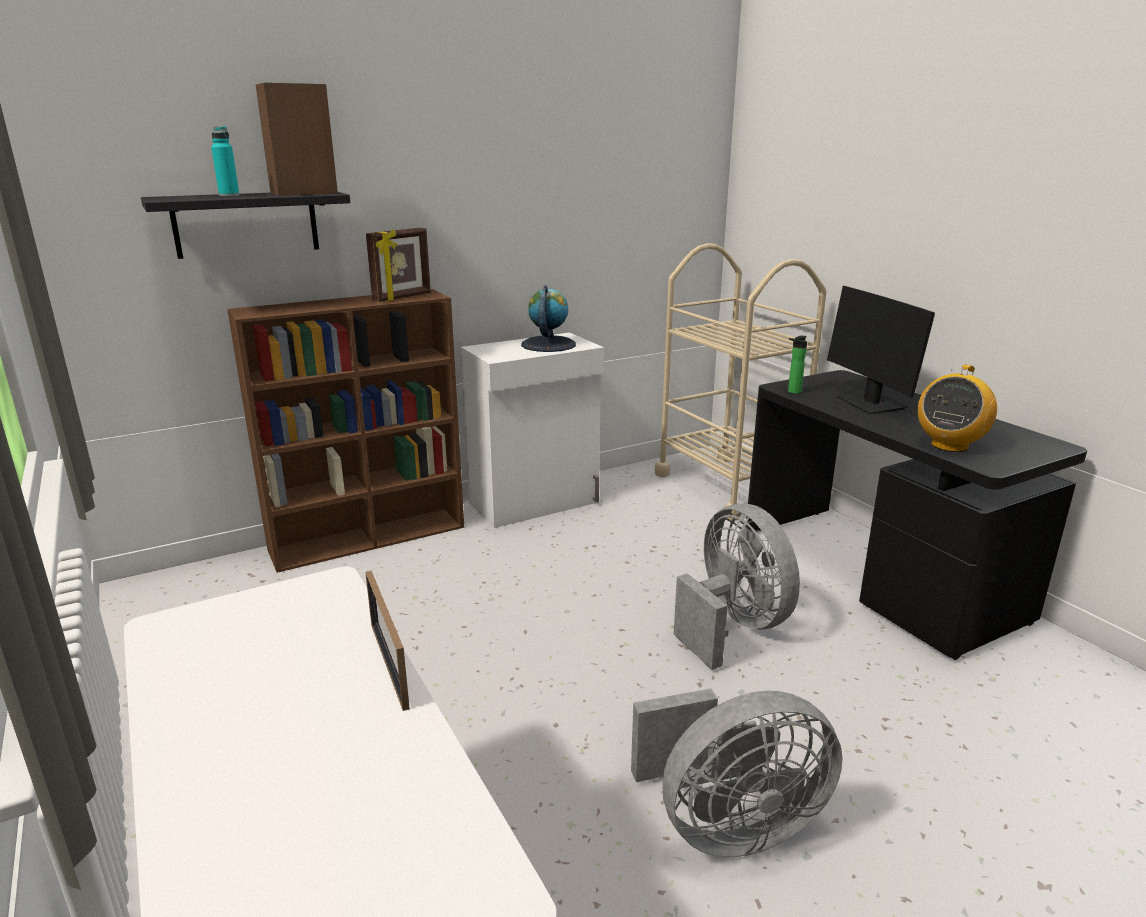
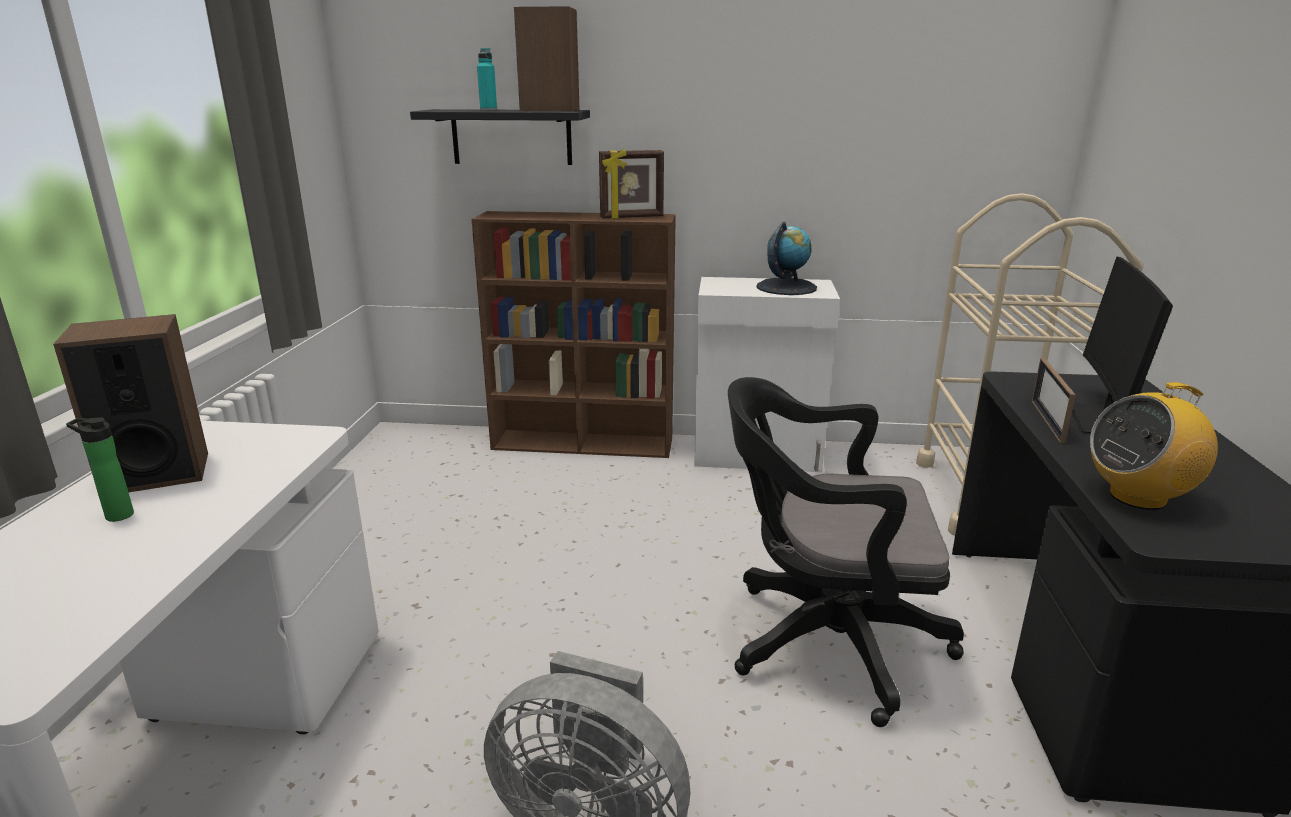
camera: 35 degrees right, 0 degrees up
picture frame [365,571,410,711] -> picture frame moved to [1032,358,1076,443]
grey fan [674,504,800,670] -> black office chair [728,377,964,727]
bottle [788,336,807,394] -> bottle moved to [66,417,134,522]
none -> speaker [53,314,208,492]

